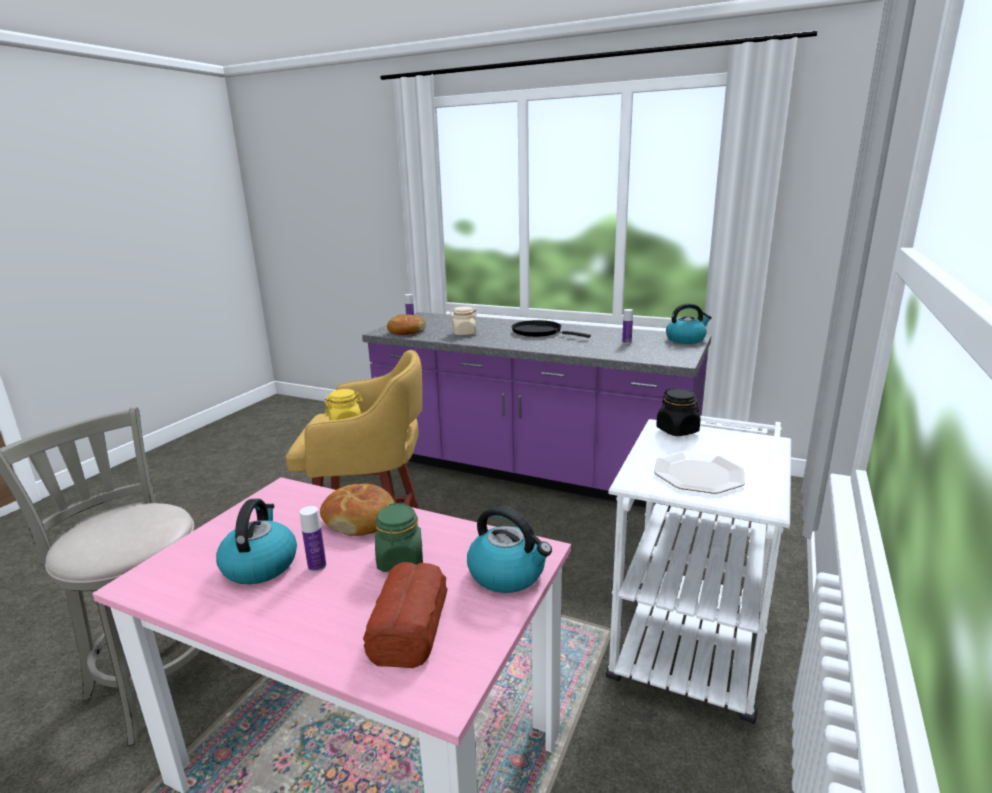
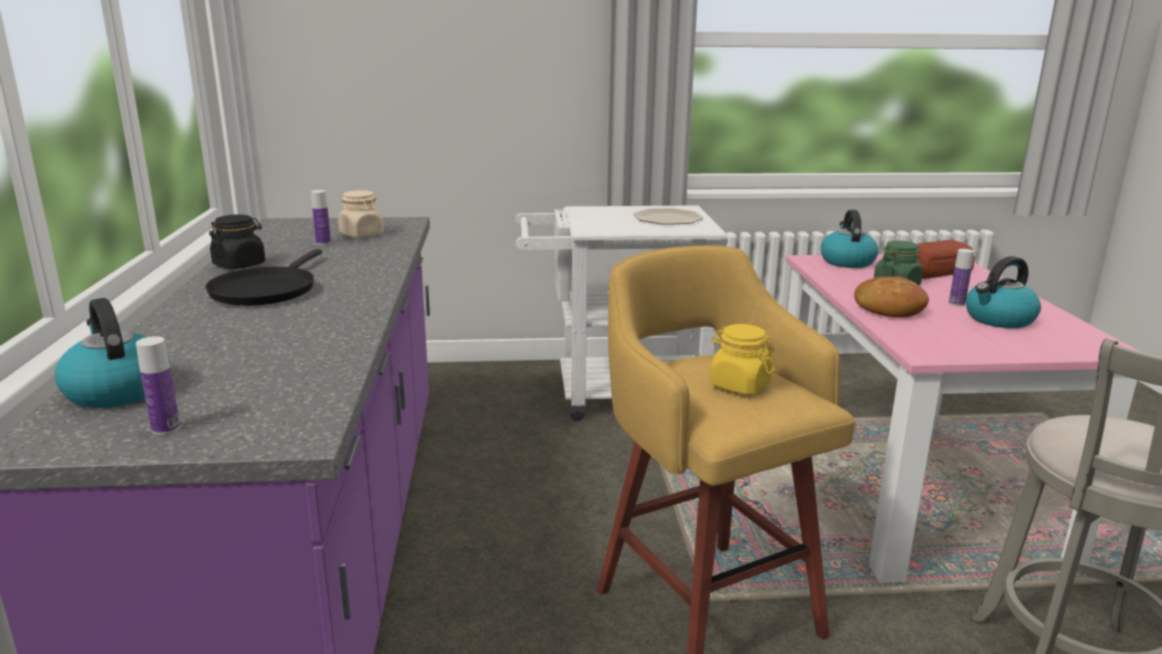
camera: 120 degrees left, 0 degrees up
bread [387,314,426,335] -> none
beige jar [449,307,478,335] -> beige jar moved to [338,190,384,238]
black jar [656,389,701,436] -> black jar moved to [209,214,265,269]
kettle [666,303,712,344] -> kettle moved to [55,298,170,408]

